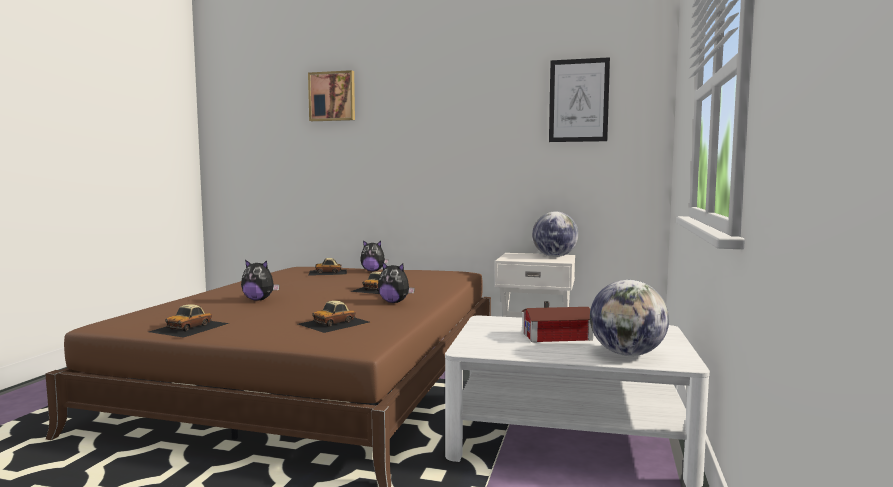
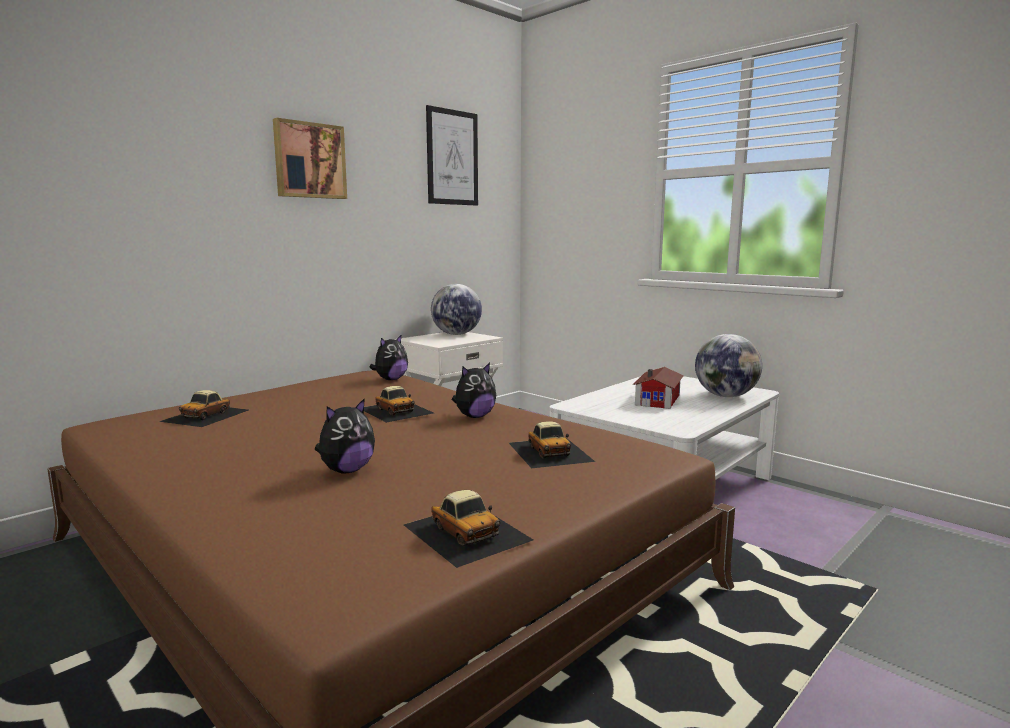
camera: 60 degrees left, 5 degrees up
picture [308,70,355,121] -> picture moved to [273,118,347,199]
plush toy [360,240,388,272] -> plush toy moved to [369,334,408,380]

